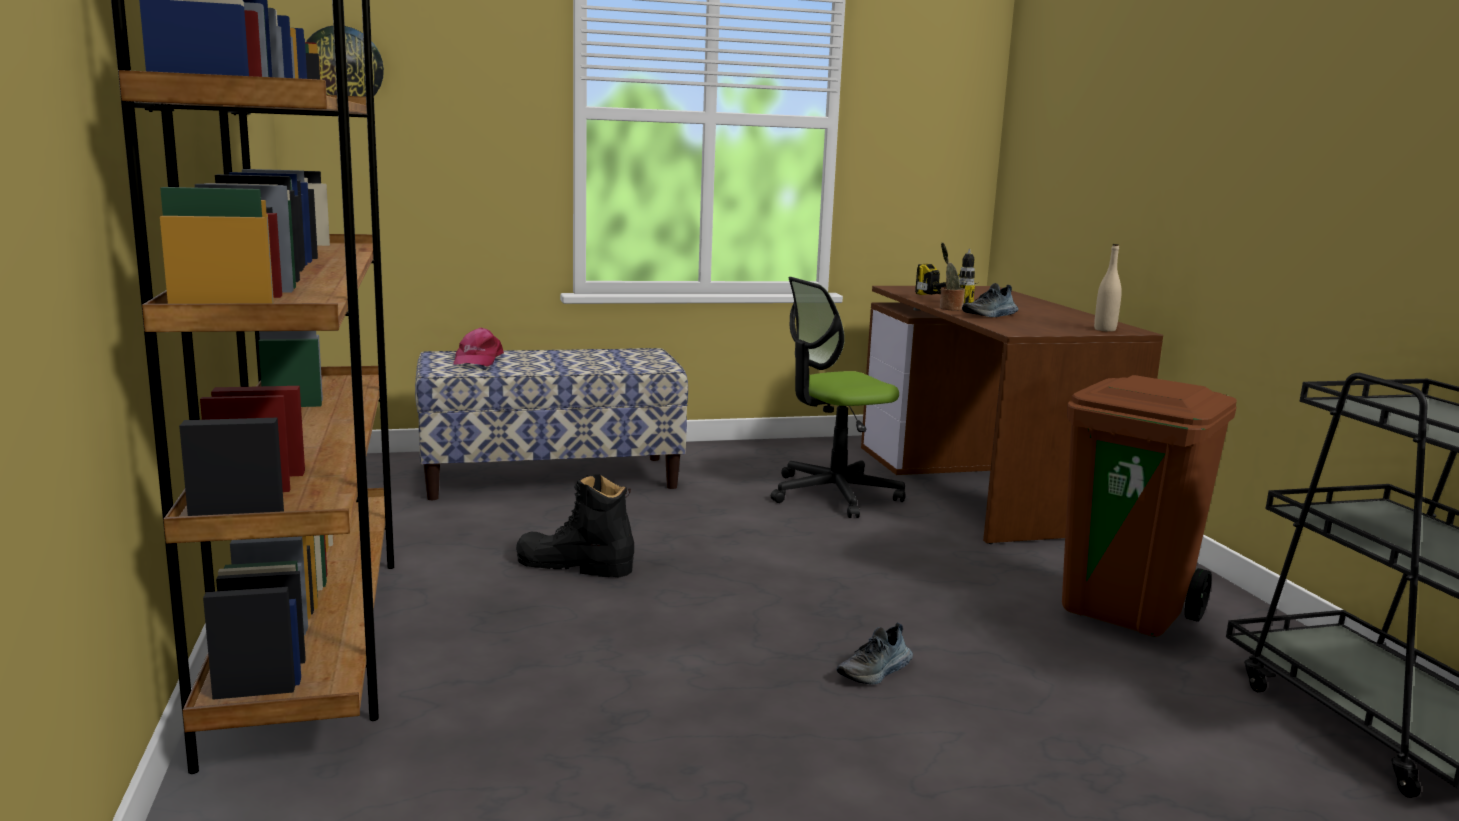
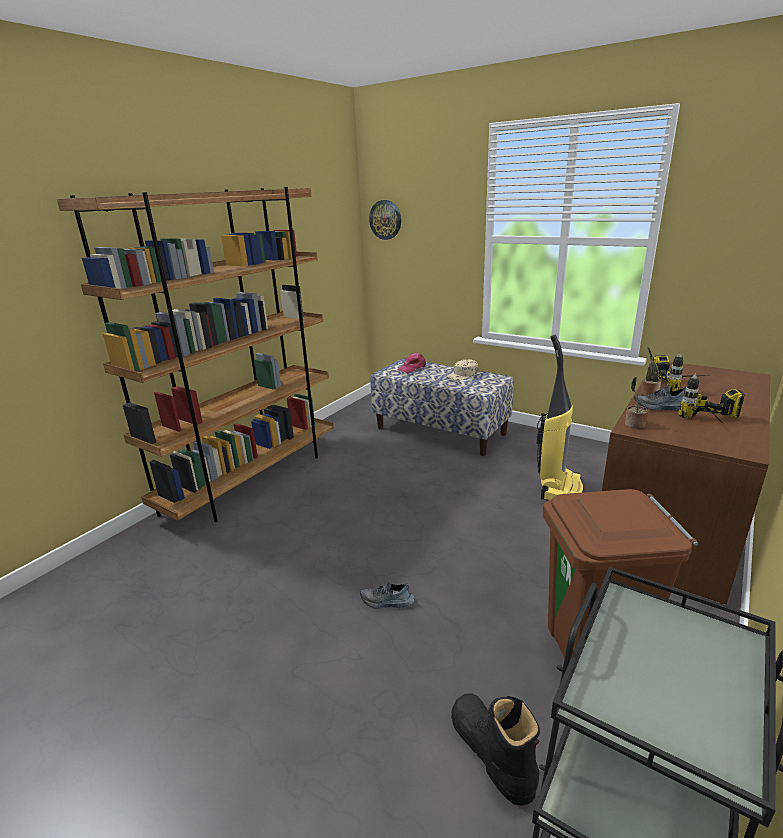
camera: 50 degrees right, 10 degrees up
black boot [516,474,634,577] -> black boot moved to [451,693,540,806]
office chair [771,277,906,518] -> vacuum cleaner [537,335,584,501]
beige bottle [1094,244,1122,332] -> none
none -> beige cap [445,359,478,380]
none -> potted plant [625,377,648,429]
none -> power drill [678,374,745,421]

